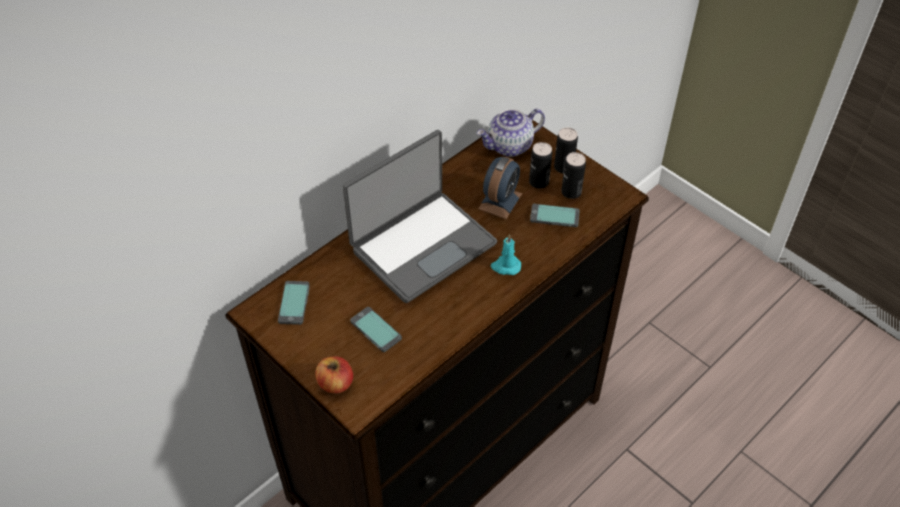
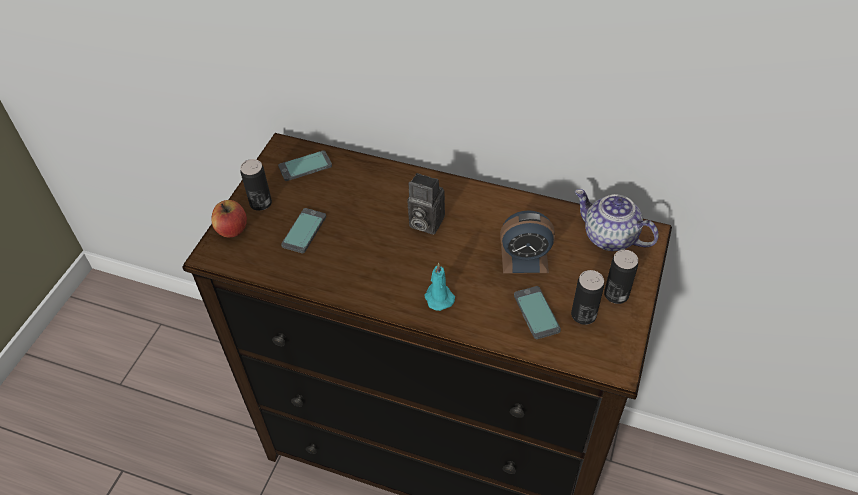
camera: 65 degrees right, 0 degrees up
laptop [343,130,497,303] -> camera [407,173,445,235]
can [529,142,552,189] -> can moved to [240,159,272,211]

